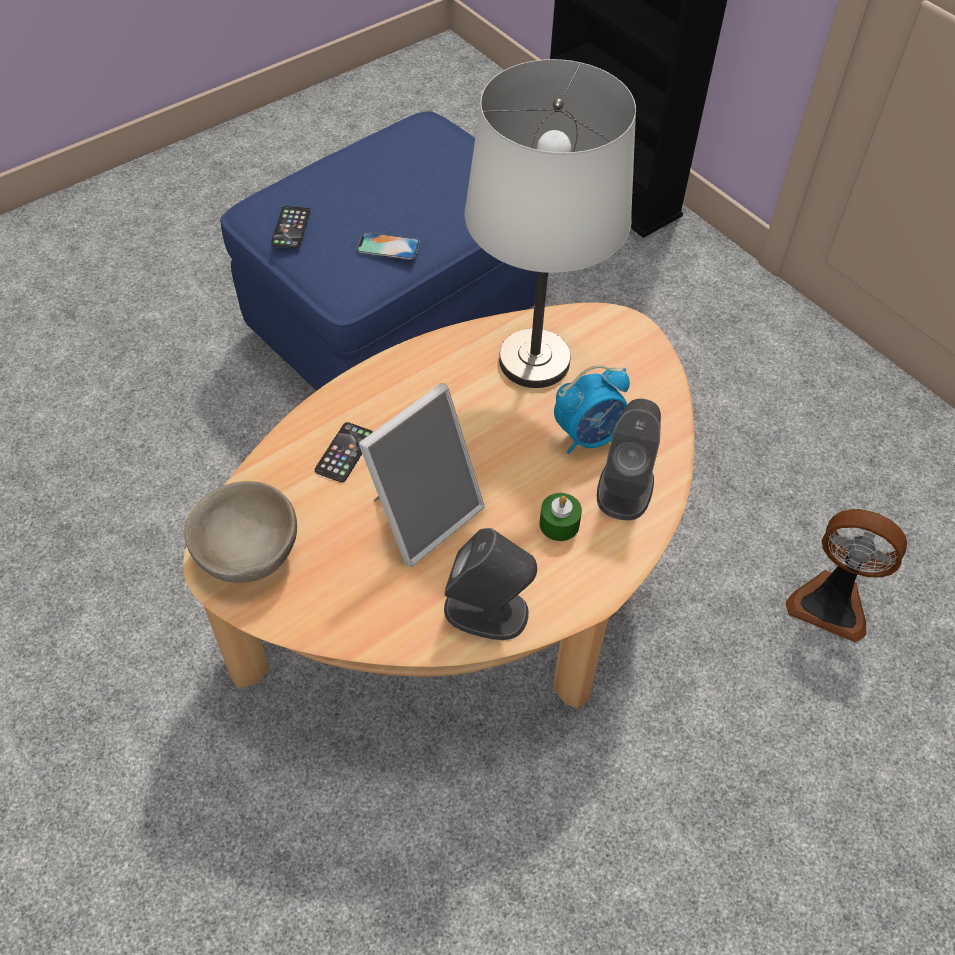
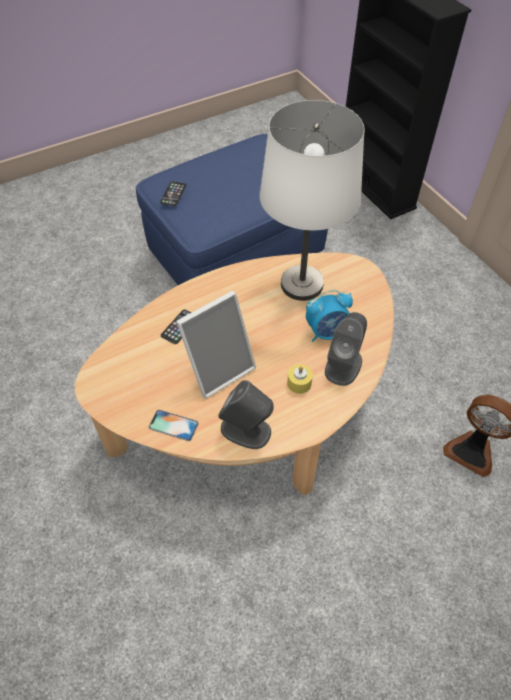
camera: 10 degrees right, 0 degrees up
beige bowl [185,481,297,583] -> none
phone [357,232,420,260] -> phone moved to [149,410,199,441]
green candle [539,493,582,541] -> yellow candle [287,364,313,394]

